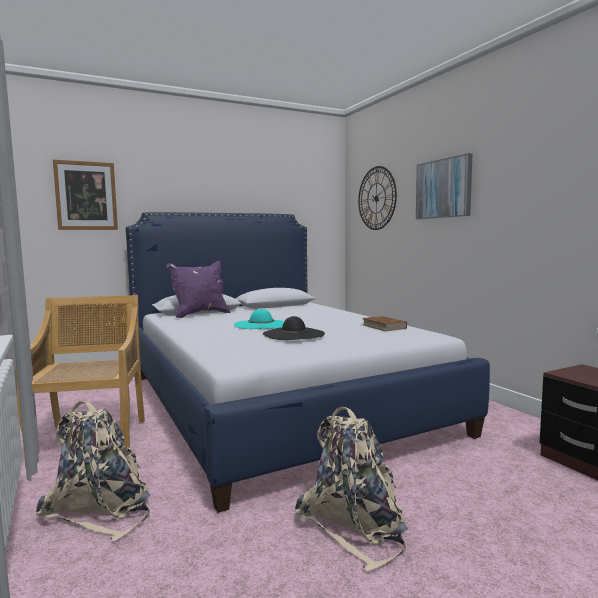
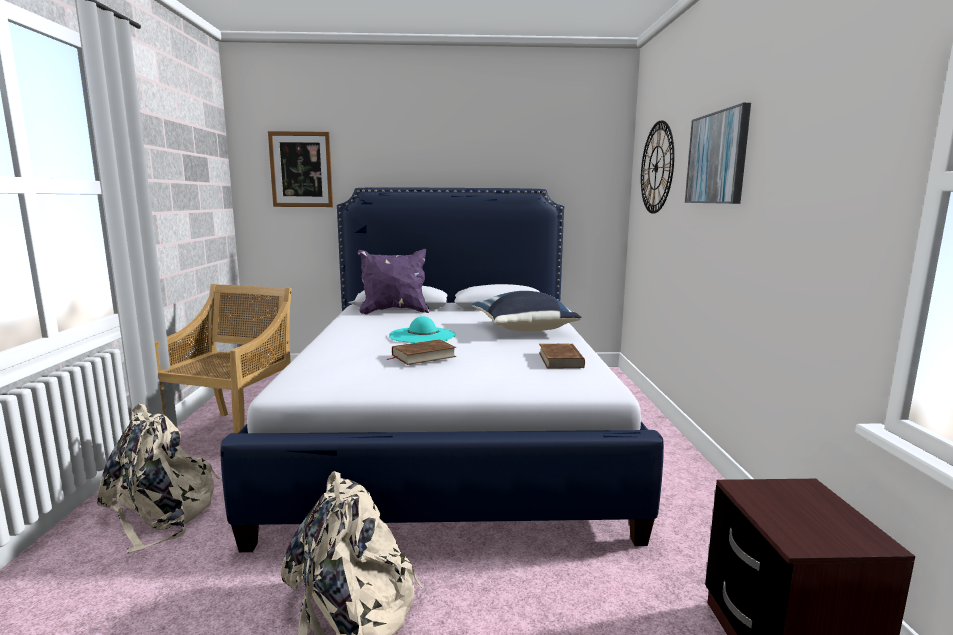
camera: 25 degrees right, 5 degrees up
black hat [263,316,325,340] -> brown book [387,339,456,365]
none -> blue pillow [472,291,582,332]

